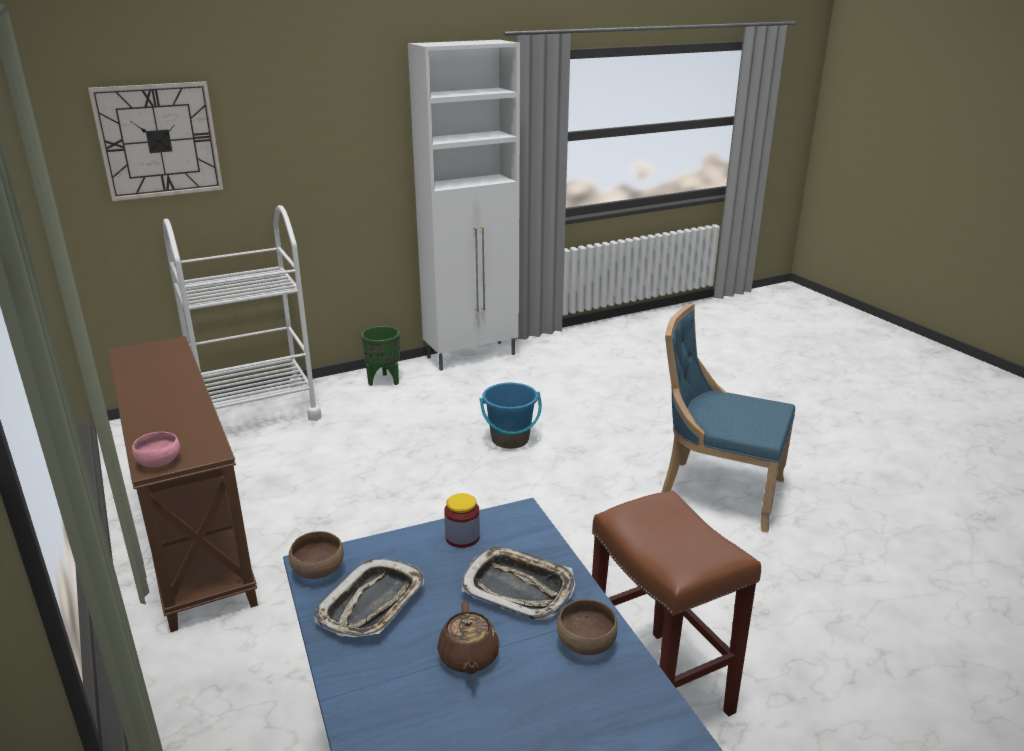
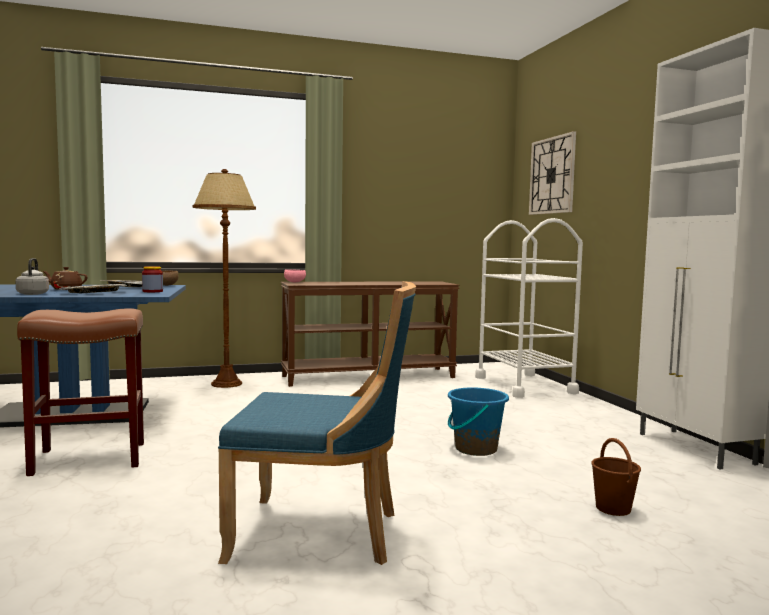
camera: 100 degrees right, 20 degrees down
green planter [361,326,400,386] -> none
brown bowl [557,599,617,655] -> grey kettle [16,258,49,295]
blue chair [662,304,795,533] -> blue chair turned 60 degrees clockwise [218,281,416,565]
none -> brown floor lamp [192,169,256,388]
none -> brown bucket [591,438,641,516]

